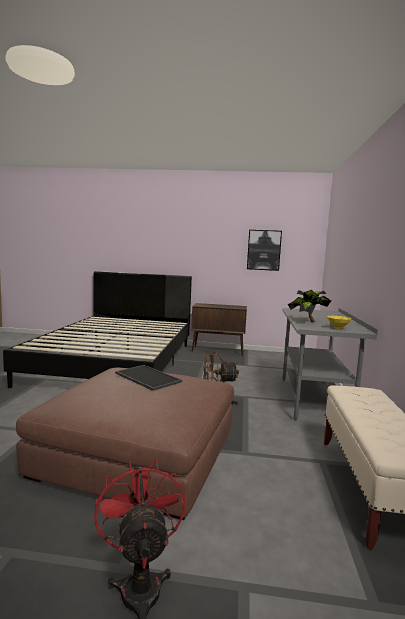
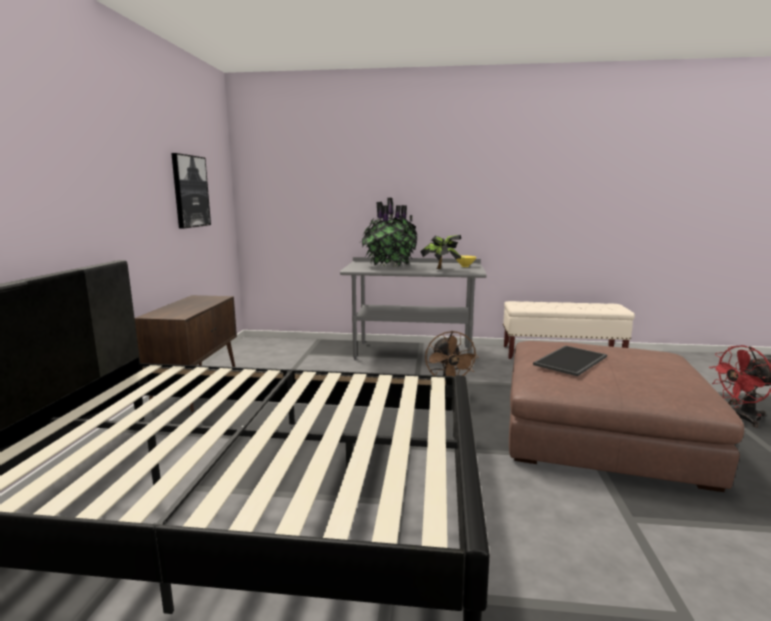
camera: 90 degrees left, 5 degrees up
none -> potted plant [361,198,418,268]

